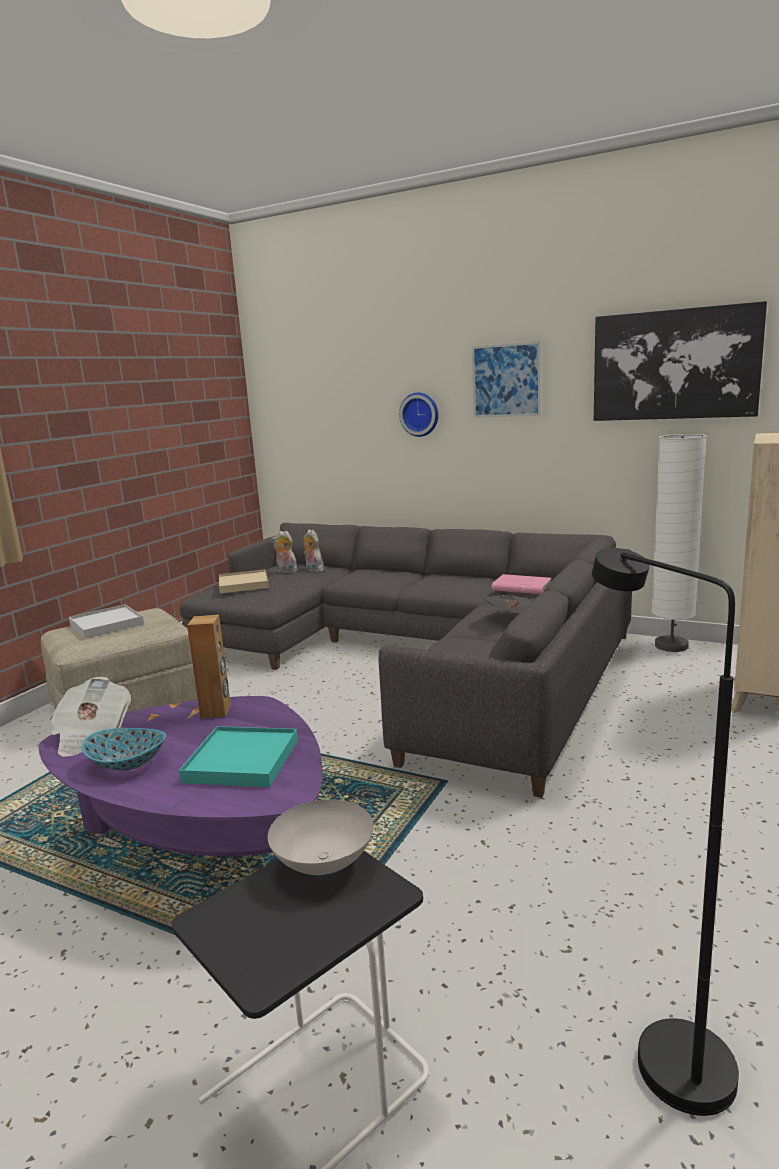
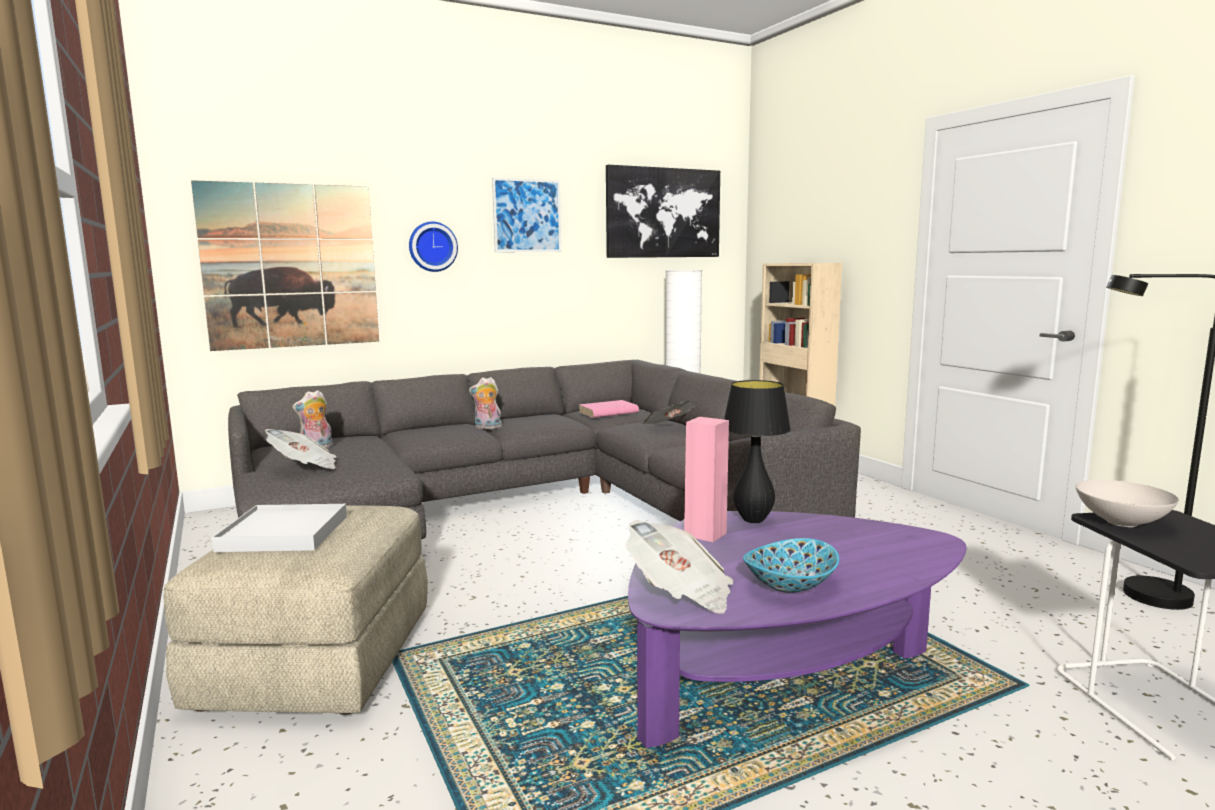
camera: 55 degrees left, 5 degrees down
turquoise tray [179,726,298,787] -> none
brown speaker [187,615,231,718] -> pink speaker [684,417,729,542]
beige tray [219,569,269,594] -> newspaper [265,429,336,469]
plush toy [303,529,324,572] -> plush toy moved to [469,377,502,429]
none -> picture [191,180,379,351]
none -> black table lamp [724,380,791,523]

